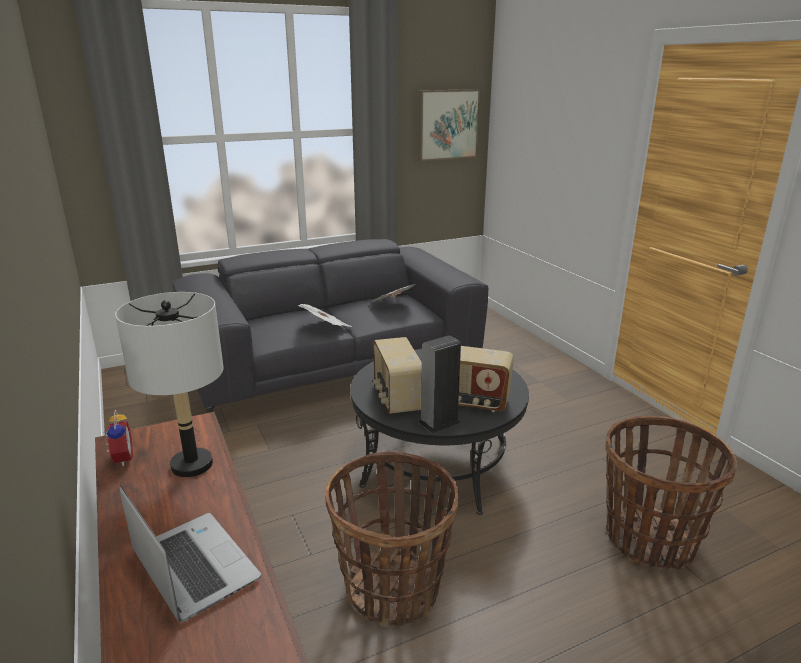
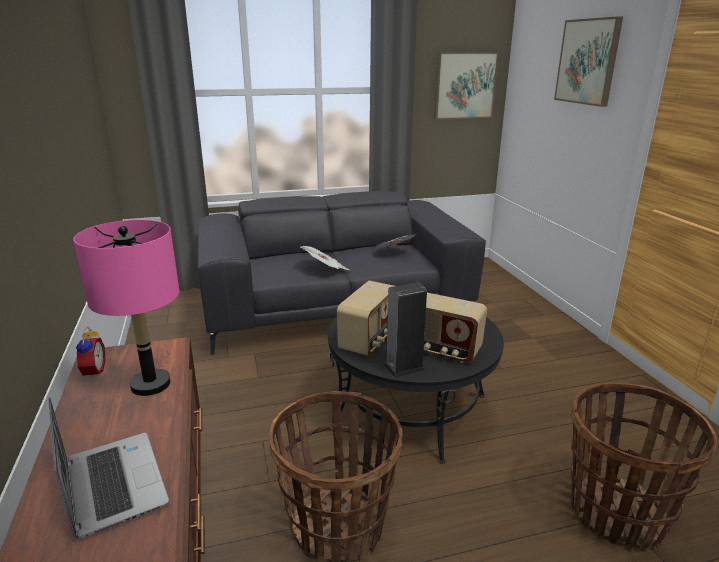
camera: 10 degrees right, 0 degrees up
grey table lamp [115,292,224,477] -> pink table lamp [73,220,179,396]
radio [373,337,422,414] -> radio turned 150 degrees counterclockwise [337,281,394,356]
none -> picture [554,16,623,107]

